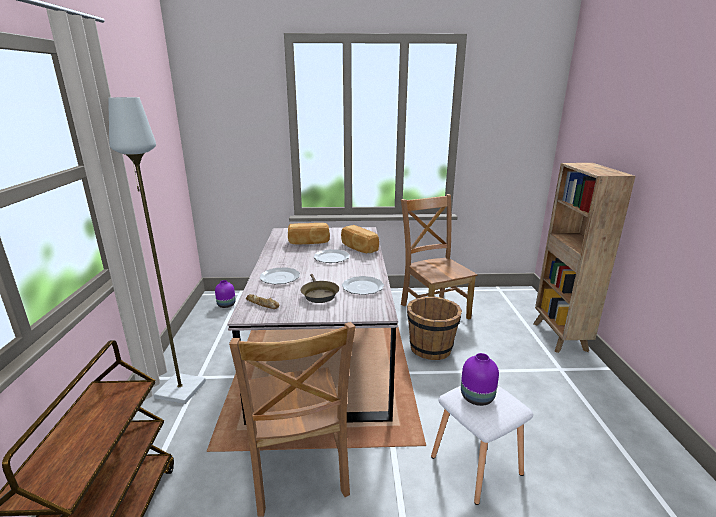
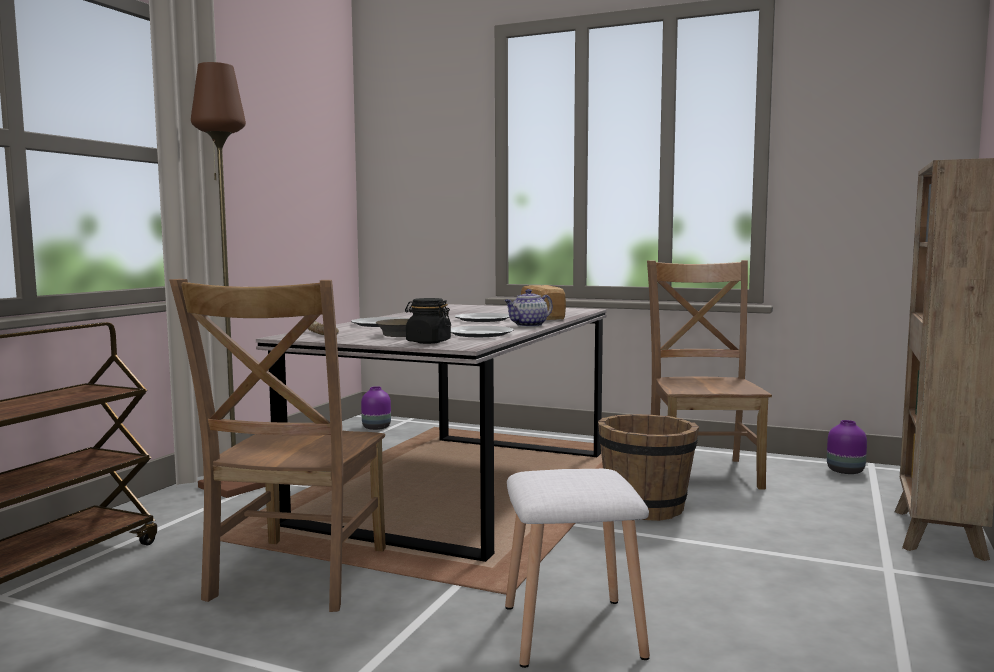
camera: 25 degrees right, 15 degrees down
grey floor lamp [108,97,206,404] -> brown floor lamp [191,62,265,498]
bread [288,223,330,244] -> none
purple vase [461,353,499,406] -> purple vase moved to [827,420,867,474]
none -> black jar [405,298,451,344]
none -> teapot [504,289,553,327]

